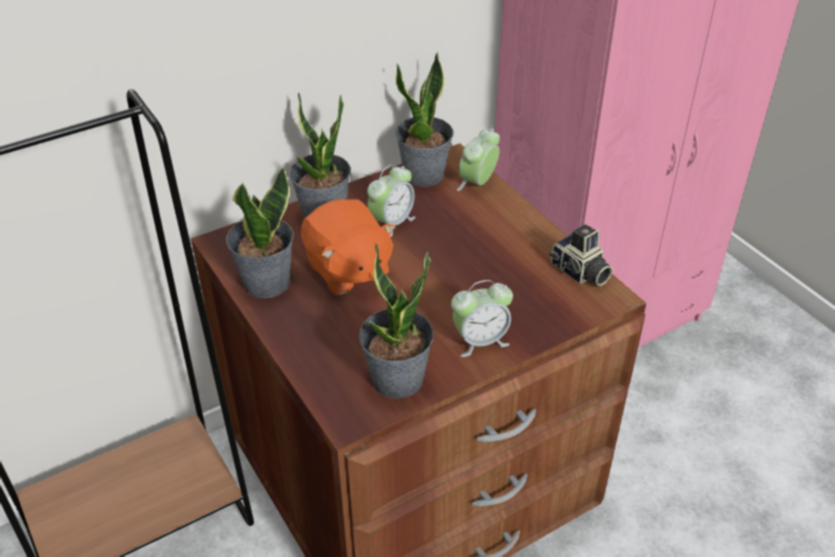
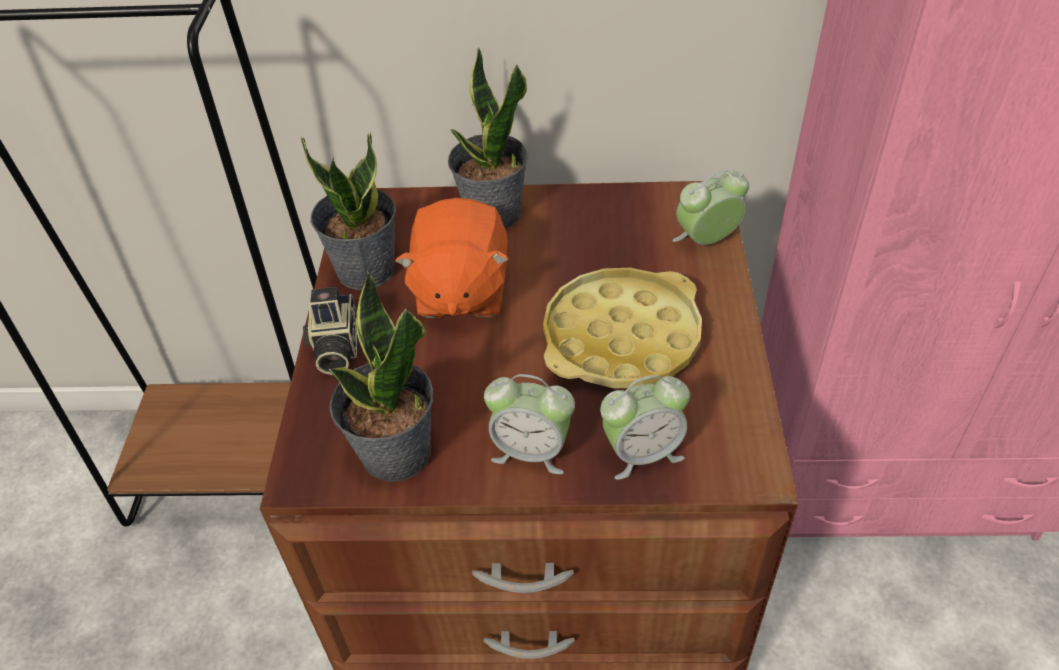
camera: 35 degrees right, 5 degrees up
alarm clock [367,164,416,237] -> alarm clock moved to [600,375,690,480]
potted plant [395,52,454,187] -> none
camera [549,224,613,286] -> camera moved to [303,287,357,375]
none -> yellow tray [543,268,702,389]

